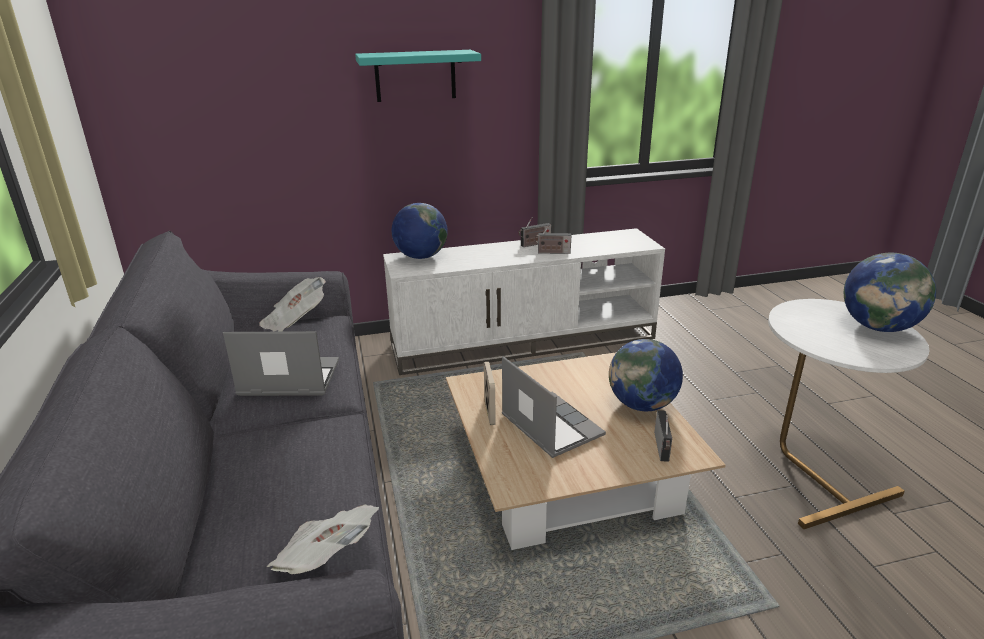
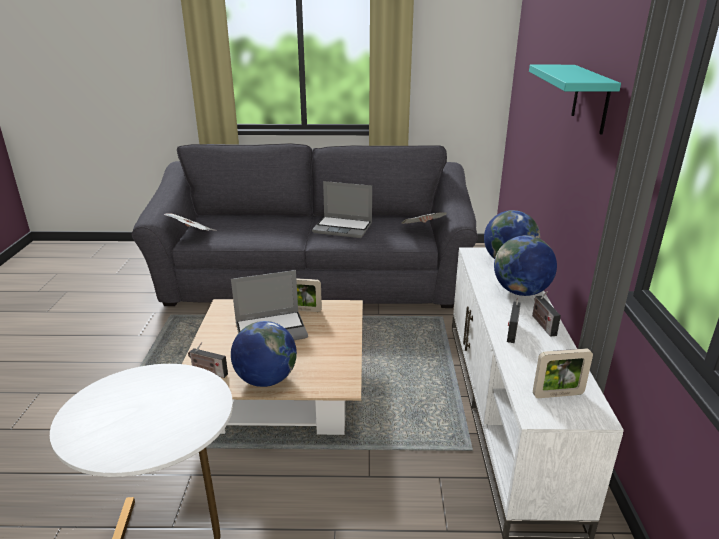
camera: 105 degrees right, 0 degrees up
laptop [223,331,339,396] -> laptop turned 90 degrees clockwise [312,181,372,238]
globe [844,253,936,332] -> globe moved to [494,235,557,296]
none -> picture frame [533,348,593,398]

